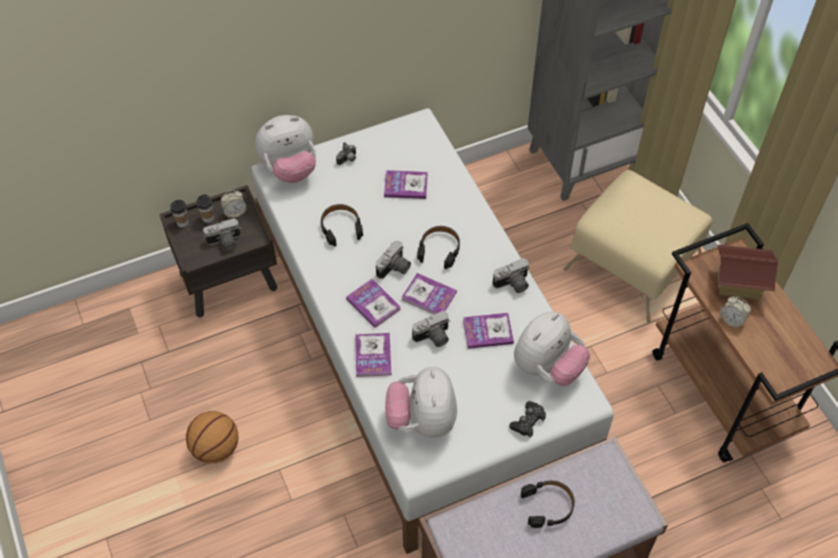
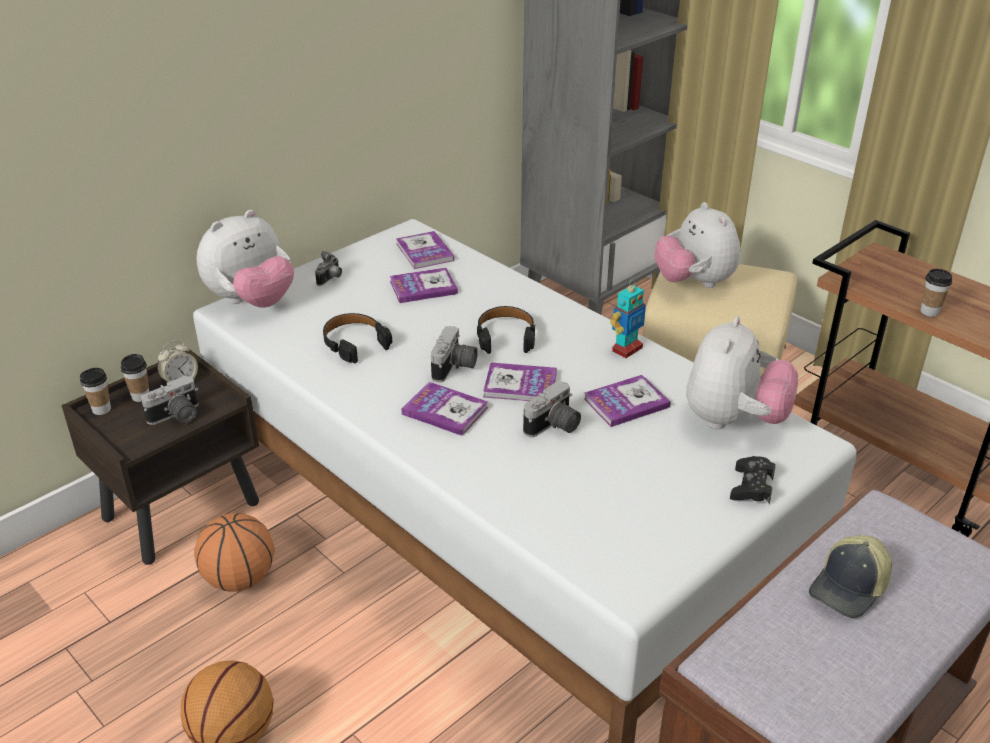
camera: 20 degrees left, 20 degrees down
book [355,333,391,377] -> book moved to [396,231,454,269]
plush toy [385,367,457,438] -> plush toy moved to [654,202,740,288]
camera [493,258,530,293] -> toy robot [610,279,646,358]
black headphones [521,481,575,528] -> cap [809,535,892,618]
toy house [718,244,778,300] -> none
alarm clock [720,296,751,328] -> cup [921,269,952,317]
none -> basketball [194,513,274,591]

